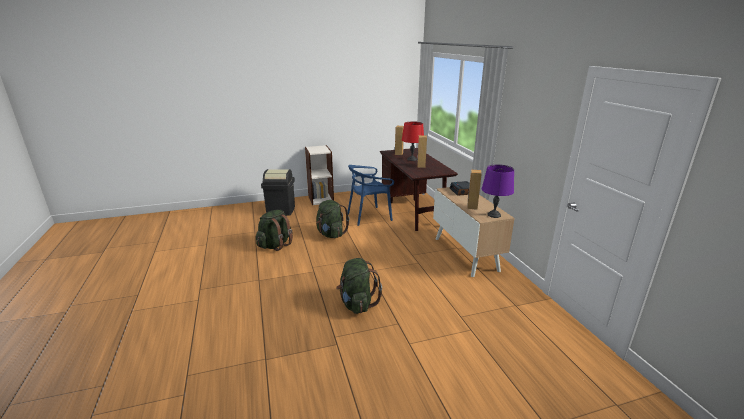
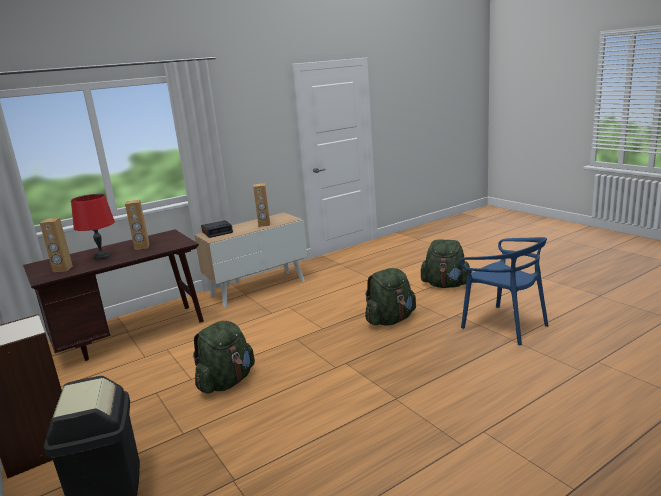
camera: 105 degrees left, 5 degrees down
green backpack [256,210,293,251] -> green backpack moved to [421,240,472,288]
blue chair [347,165,394,226] -> blue chair moved to [459,237,548,345]
purple table lamp [482,164,514,218] -> none

